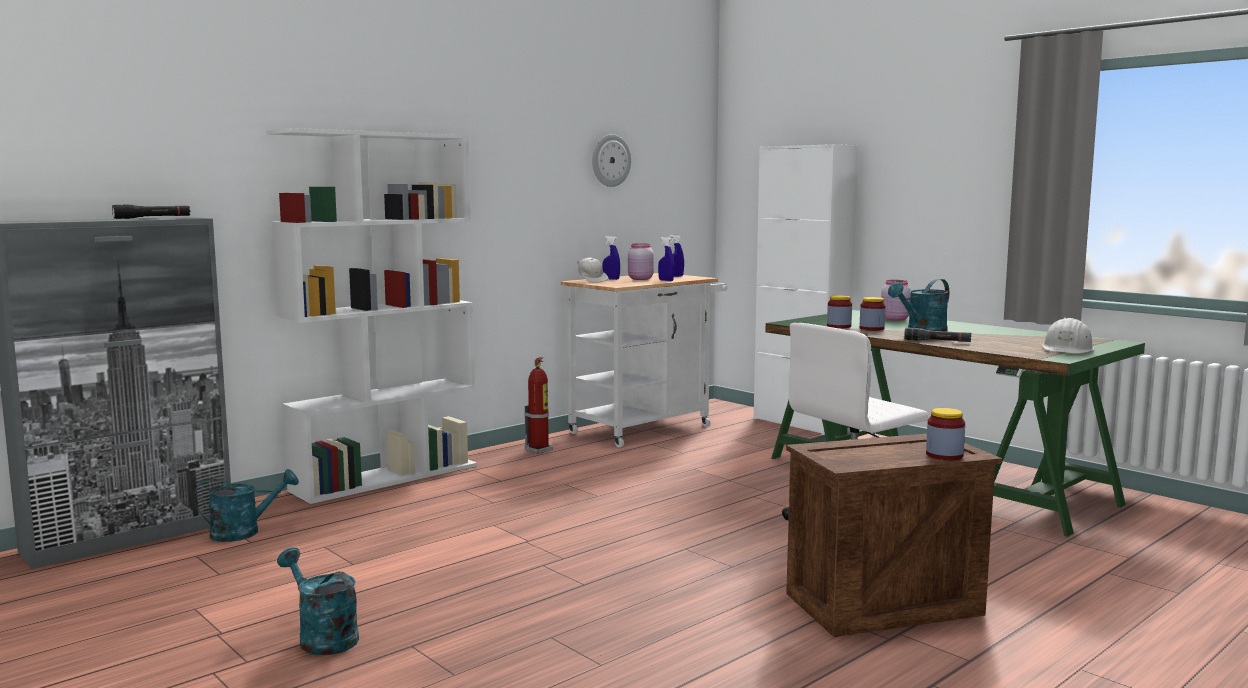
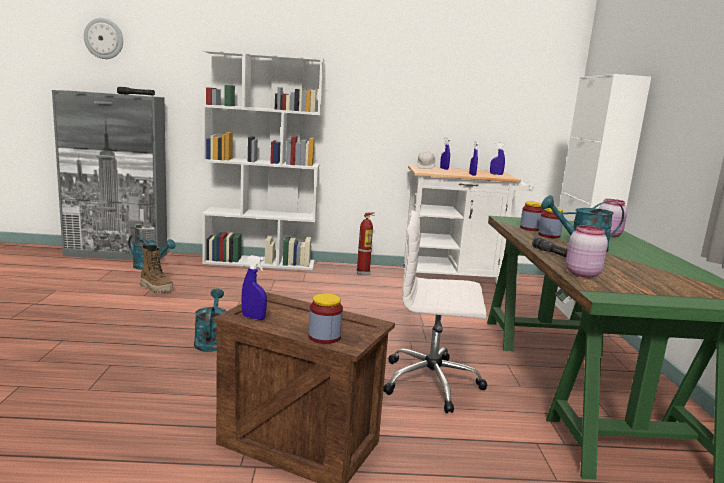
camera: 40 degrees right, 5 degrees up
turquoise watering can [277,548,359,655] -> turquoise watering can moved to [194,289,226,352]
wall clock [592,134,631,187] -> wall clock moved to [84,18,123,59]
pink jar [628,243,654,280] -> pink jar moved to [566,225,608,278]
white hard hat [1042,318,1094,354] -> none
none -> boot [140,243,173,293]
none -> blue spray bottle [241,255,267,320]

